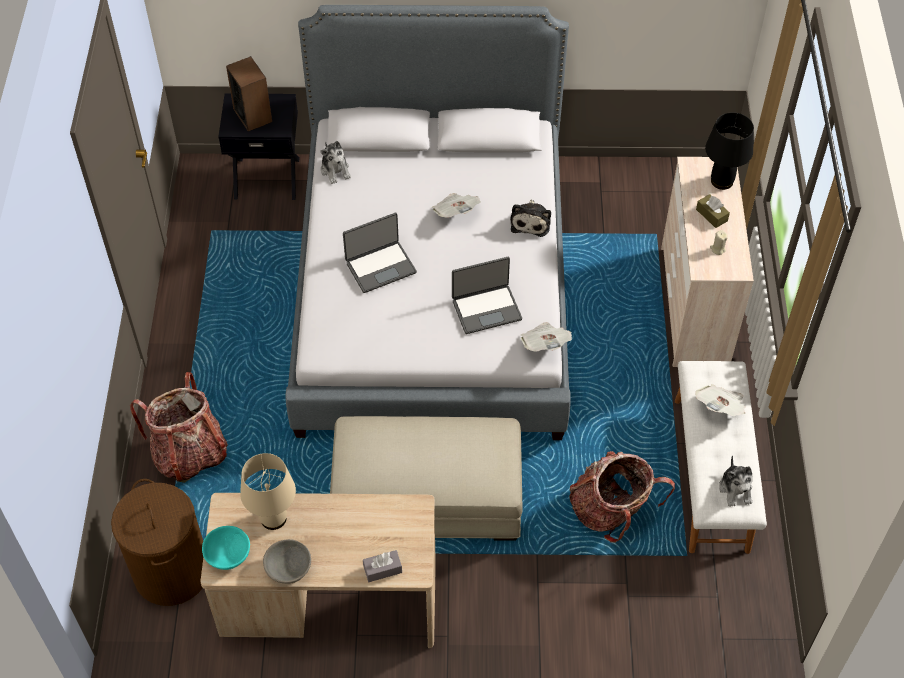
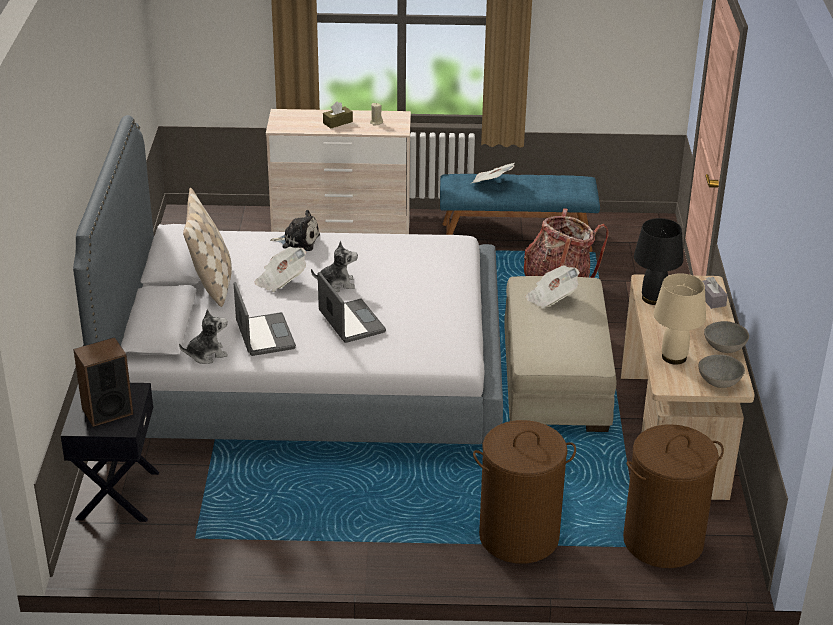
camera: 90 degrees left, 20 degrees down
backpack [130,372,228,483] -> brown laundry basket [473,420,576,564]
turquoise bowl [202,526,250,570] -> grey bowl [698,355,745,388]
laptop [452,257,522,334] -> laptop moved to [234,282,296,356]
newspaper [521,322,572,351] -> newspaper moved to [525,265,580,309]
white bench [675,361,767,554] -> blue bench [440,174,600,252]
black table lamp [705,112,754,190] -> black table lamp moved to [634,218,683,305]
plush toy [719,455,752,506] -> plush toy moved to [311,241,358,292]
none -> beige pillow [183,188,232,307]

